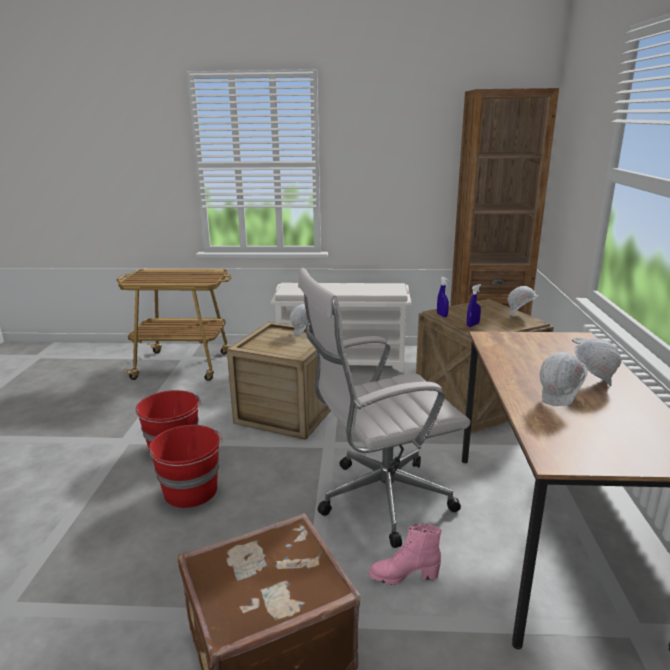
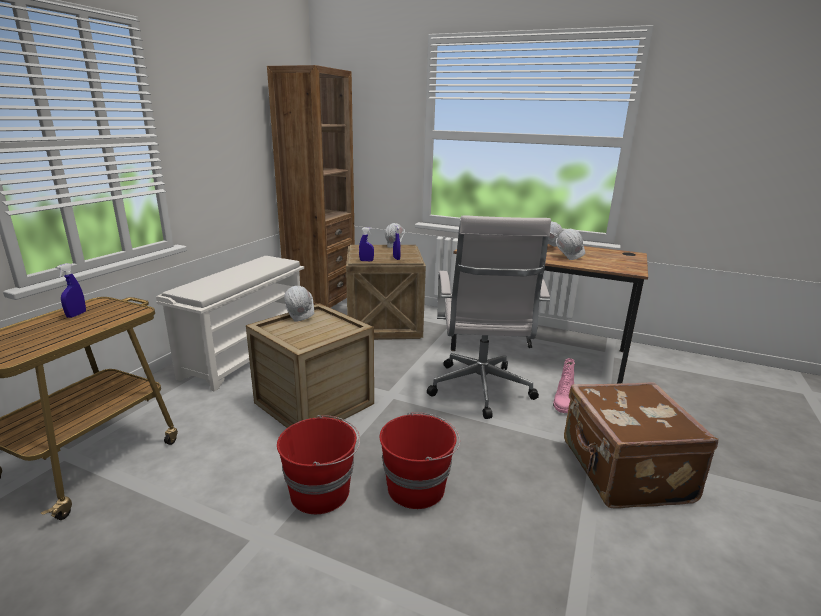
camera: 70 degrees left, 0 degrees up
none -> blue spray bottle [55,263,86,318]

